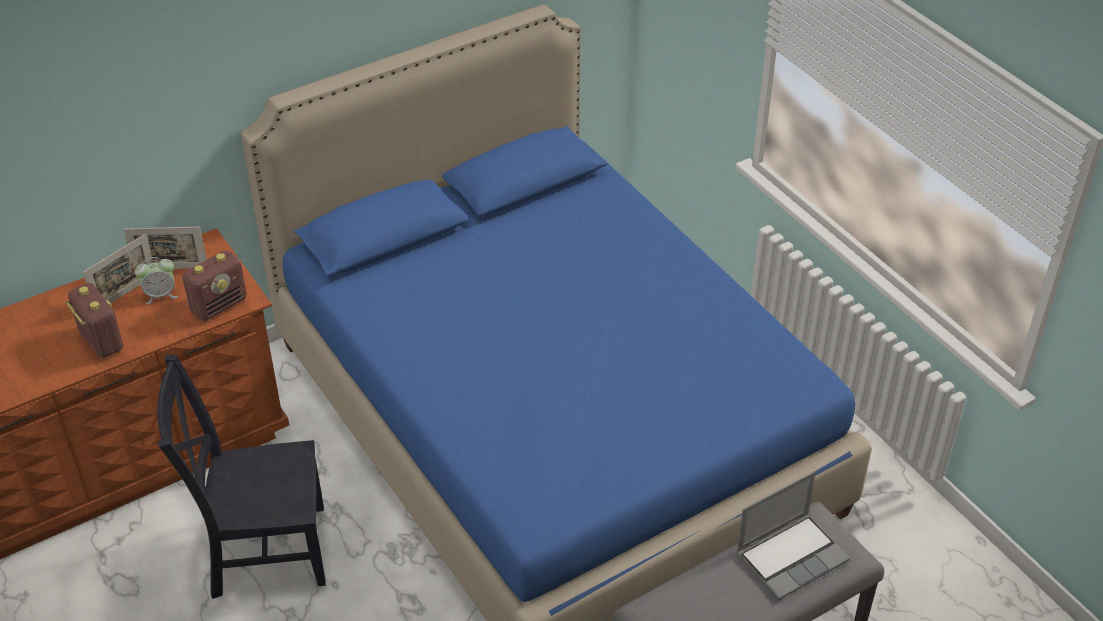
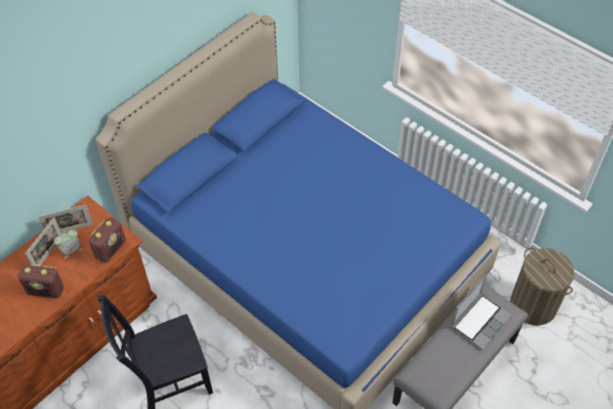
camera: 15 degrees left, 10 degrees up
radio [65,283,123,358] -> radio turned 150 degrees clockwise [18,264,64,298]
none -> laundry basket [510,248,574,326]

